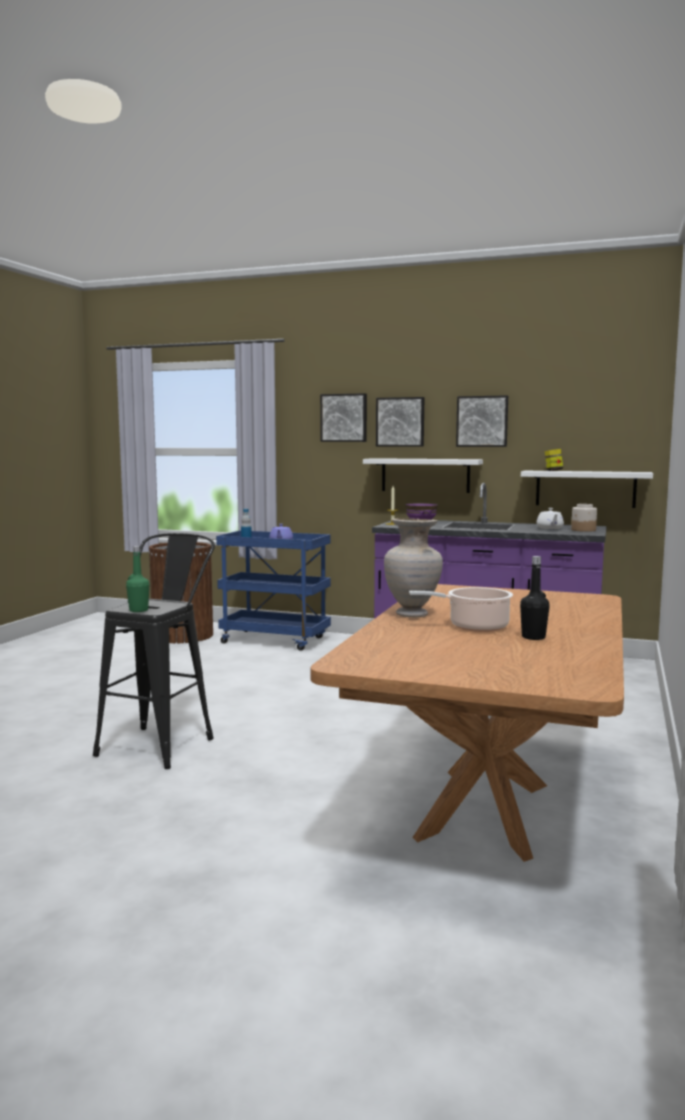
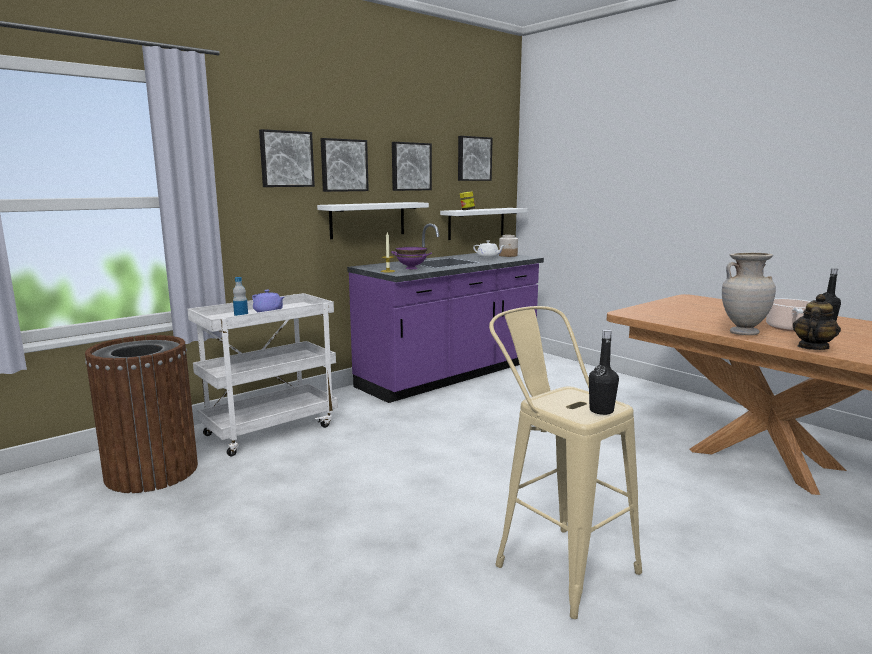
camera: 60 degrees left, 5 degrees up
black stool [93,533,215,769] -> beige stool [489,306,642,619]
green bottle [126,546,149,612] -> black bottle [589,329,619,415]
blue cart [216,530,331,651] -> white cart [187,293,338,456]
none -> picture [458,136,493,181]
none -> teapot [793,294,841,350]

